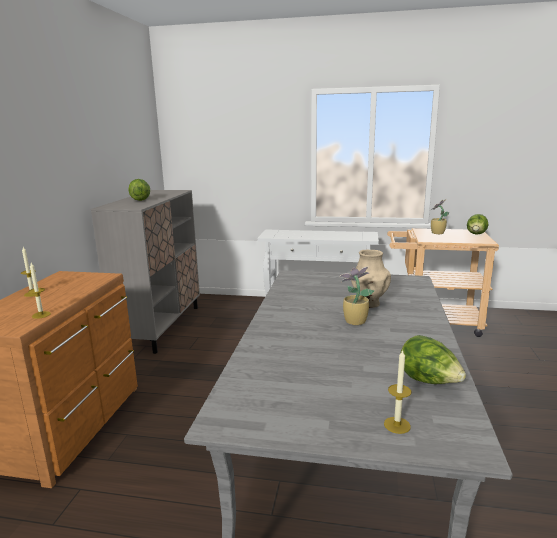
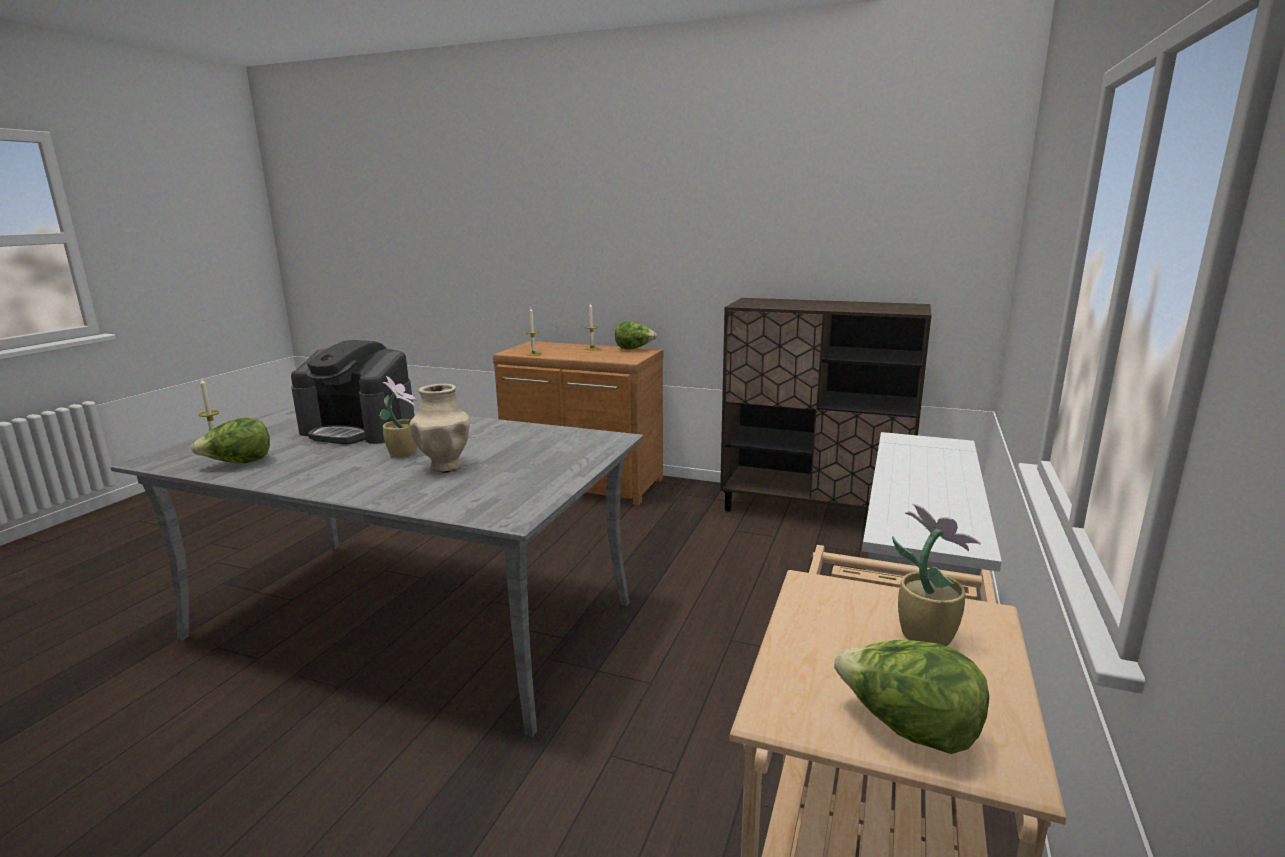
camera: 100 degrees right, 0 degrees up
grey cabinet [91,190,200,354] -> brown cabinet [720,298,932,511]
lettuce [128,179,150,201] -> lettuce moved to [615,321,657,350]
none -> coffee machine [291,340,414,444]

